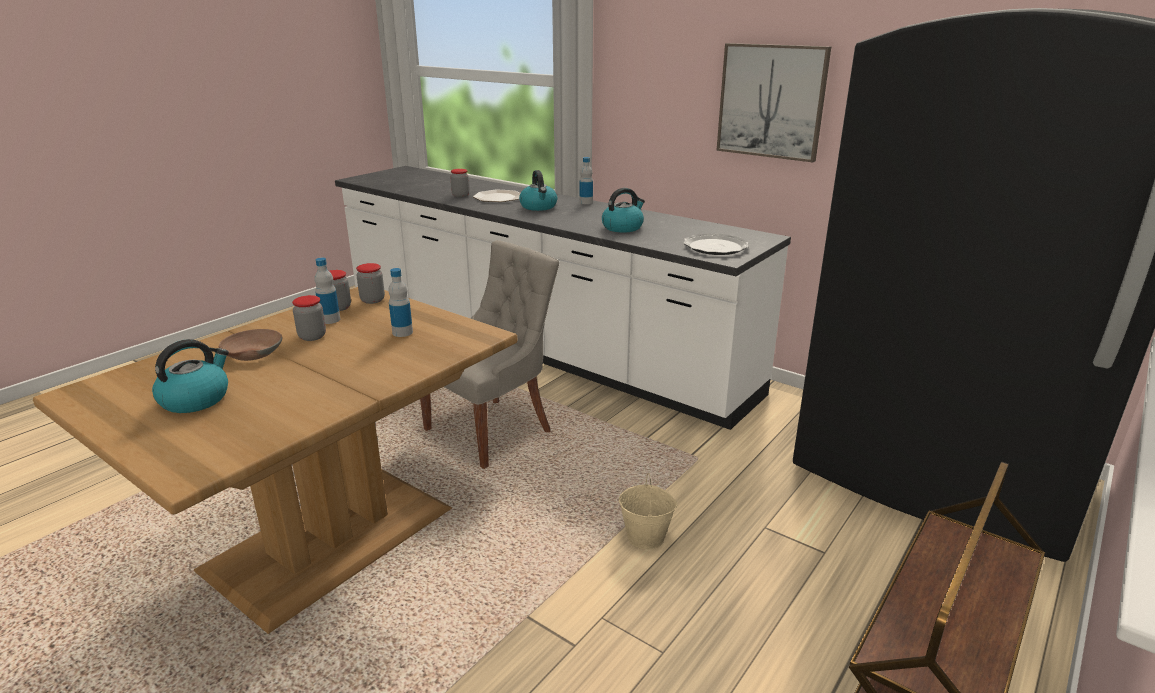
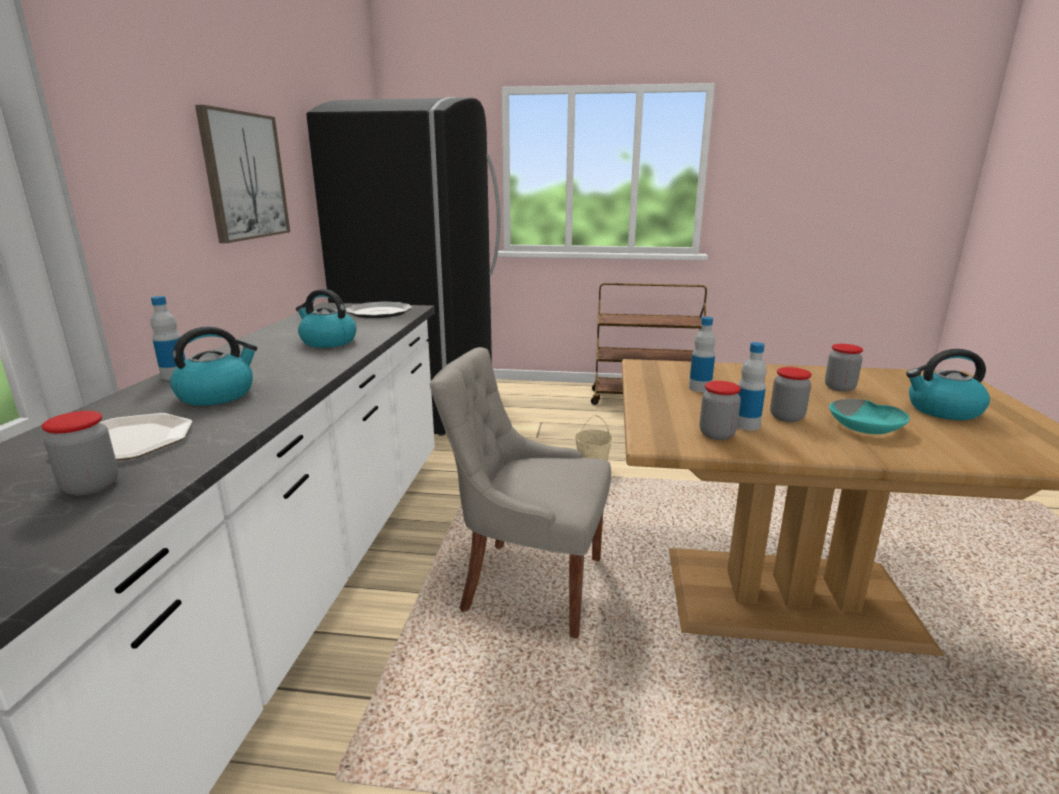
camera: 120 degrees left, 5 degrees down
brown bowl [219,329,282,361] -> turquoise bowl [829,399,910,434]
jar [356,263,385,304] -> jar moved to [825,344,863,392]

